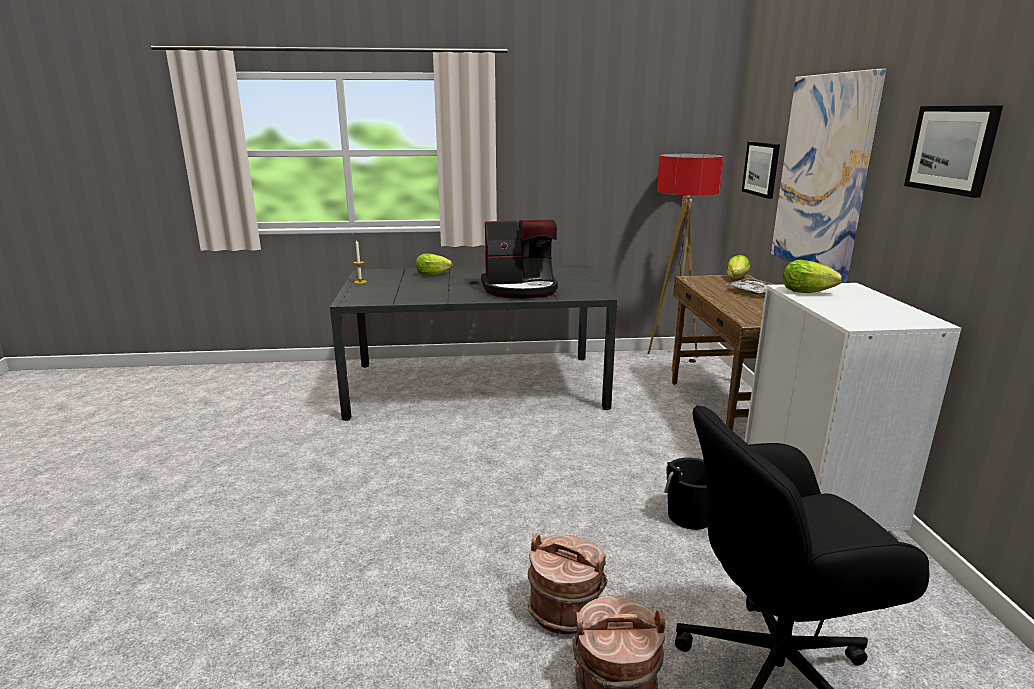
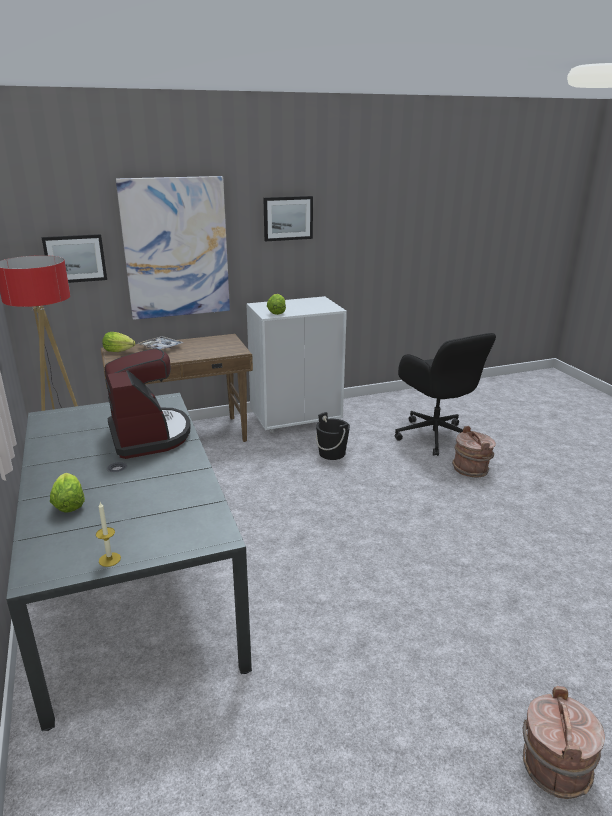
camera: 105 degrees left, 5 degrees up
brown bucket [528,533,608,635] -> brown bucket moved to [523,686,605,799]

